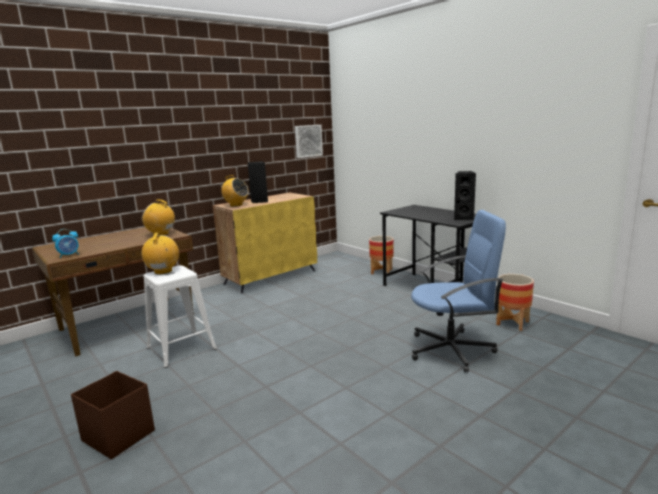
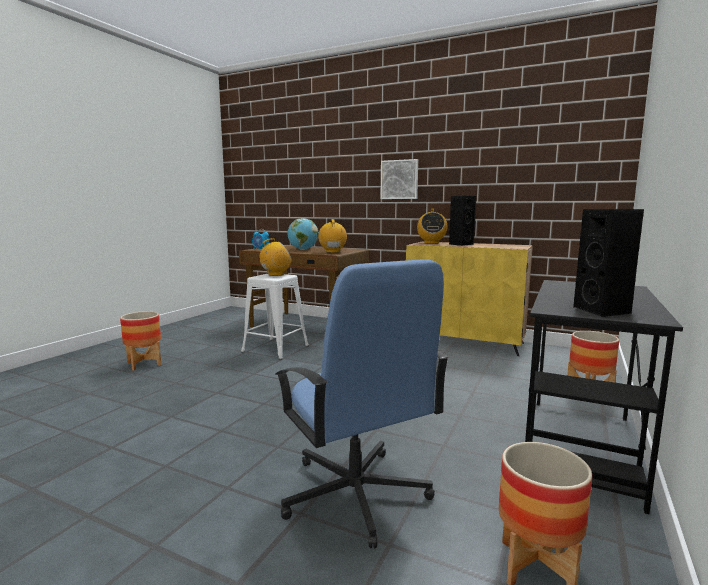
camera: 65 degrees right, 5 degrees down
brown storage box [71,371,155,459] -> planter [120,311,161,370]
picture [295,125,323,158] -> picture moved to [381,159,418,199]
none -> globe [287,218,319,250]

